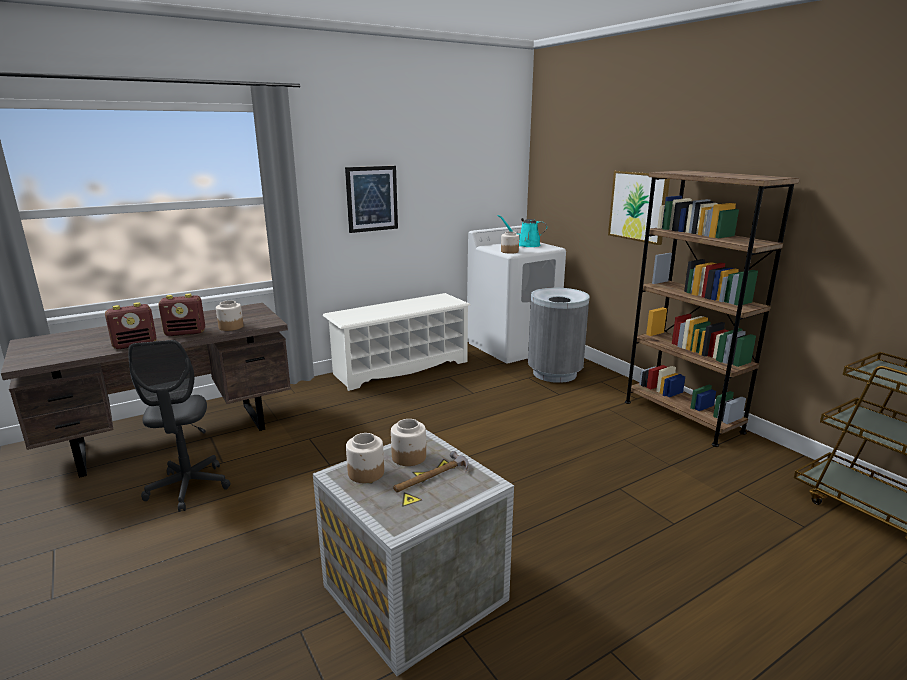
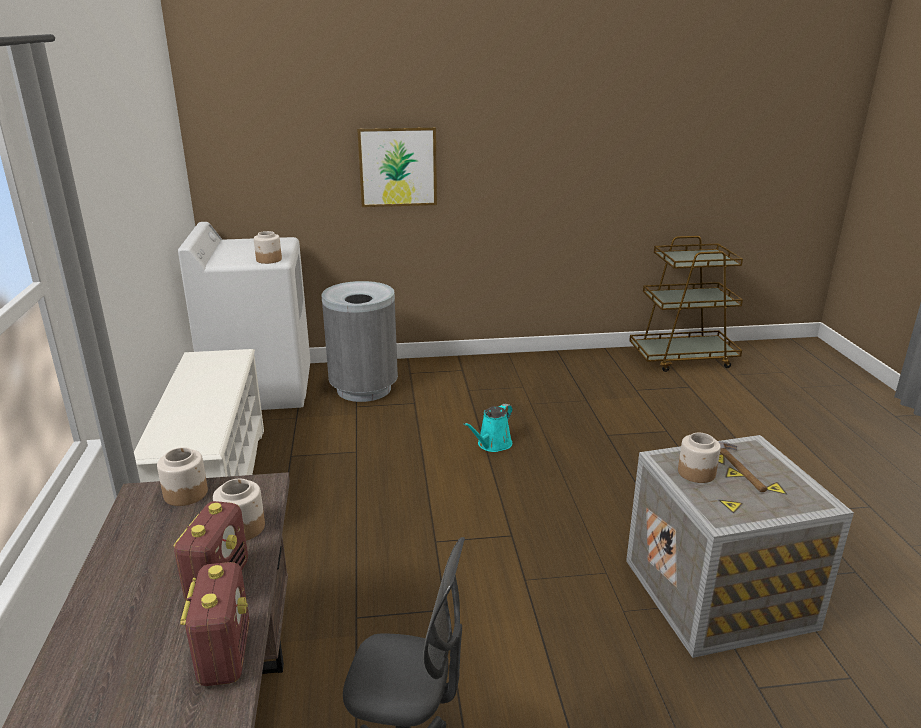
camera: 65 degrees left, 5 degrees up
picture [345,166,398,233] -> none
jar [346,433,384,483] -> jar moved to [157,447,208,506]
turquoise watering can [498,215,547,247] -> turquoise watering can moved to [464,404,513,452]
brown bookcase [625,170,800,447] -> none

